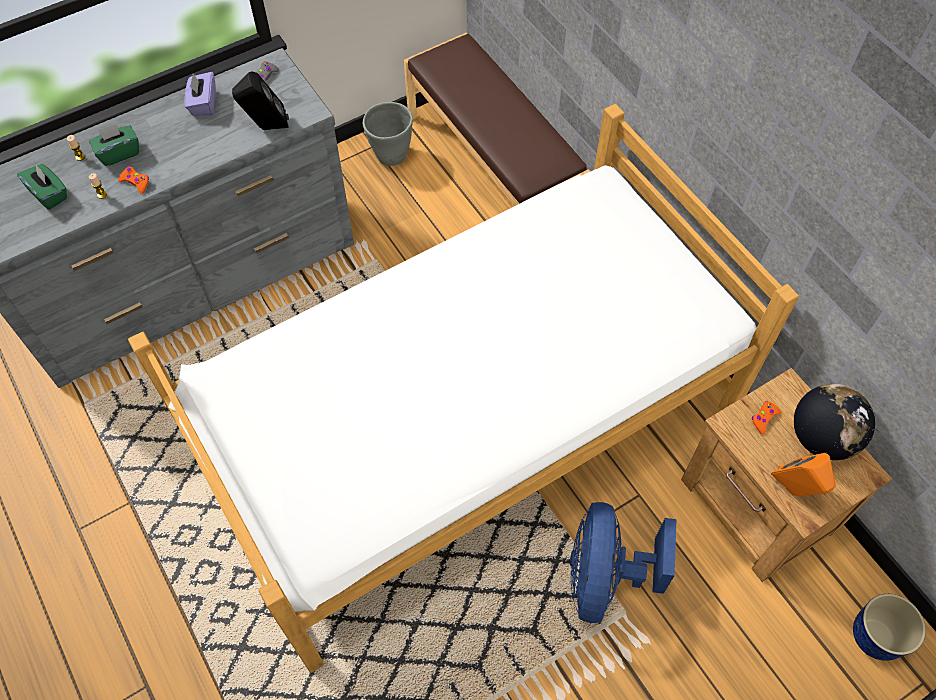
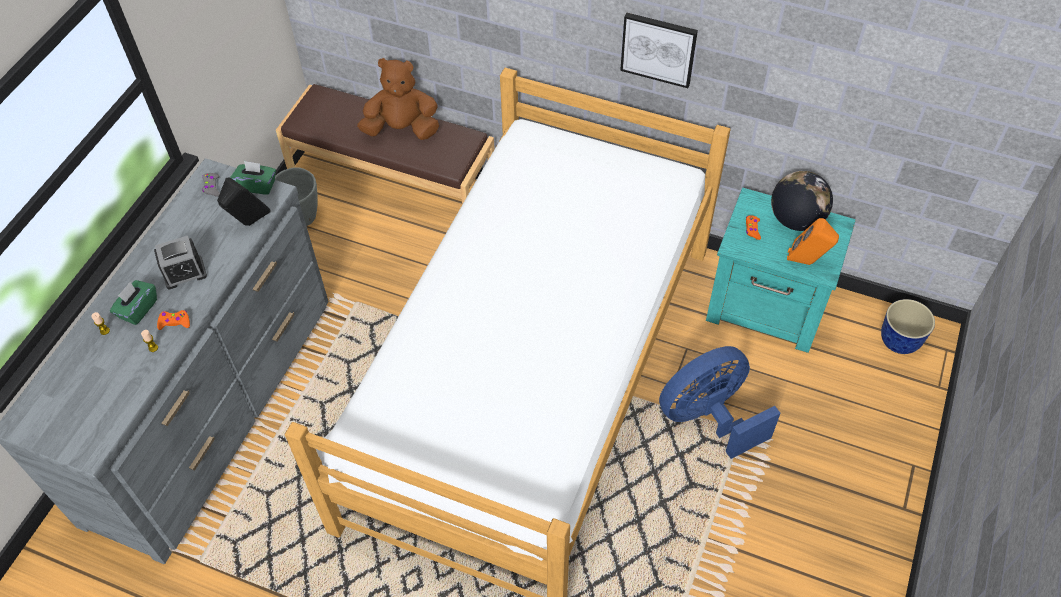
camera: 35 degrees left, 5 degrees down
green tissue box [17,164,67,210] -> green tissue box moved to [230,161,276,195]
purple tissue box [185,72,216,116] -> none
blue fan [570,502,676,623] -> blue fan turned 90 degrees clockwise [659,346,781,459]
brown nightstand [681,368,892,582] -> turquoise nightstand [706,188,856,353]
none -> alarm clock [154,236,207,289]
none -> brown plush toy [357,58,439,140]
none -> picture [620,12,698,88]

